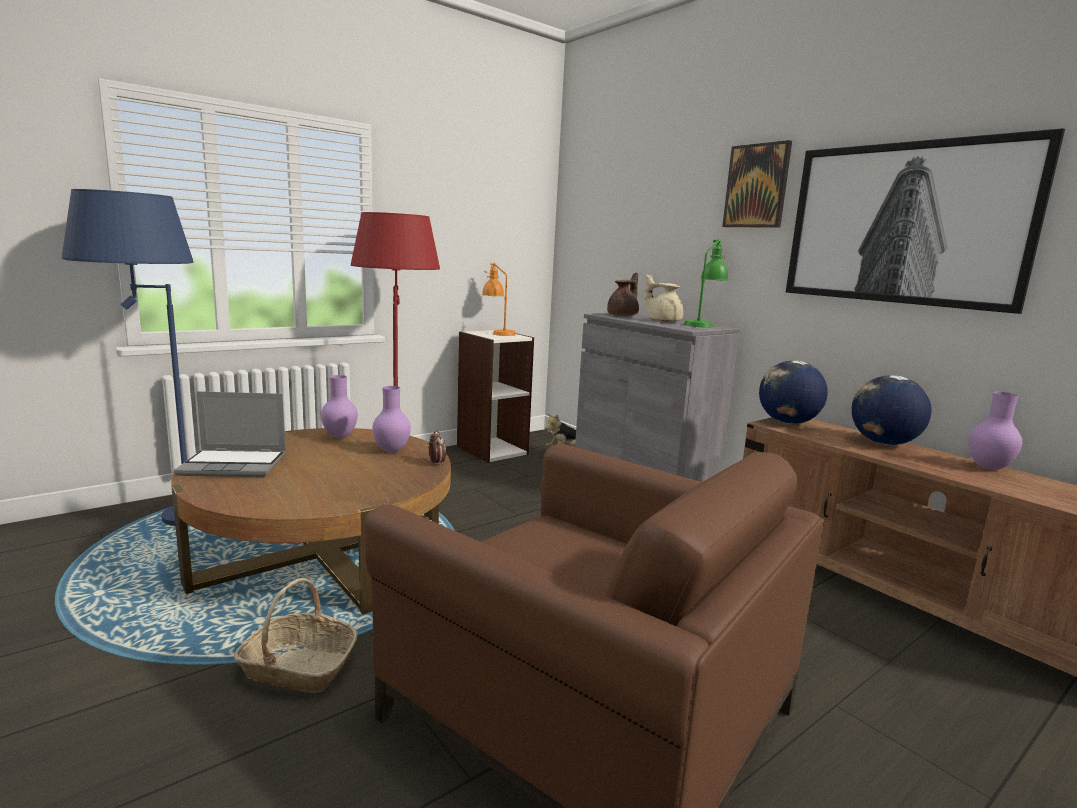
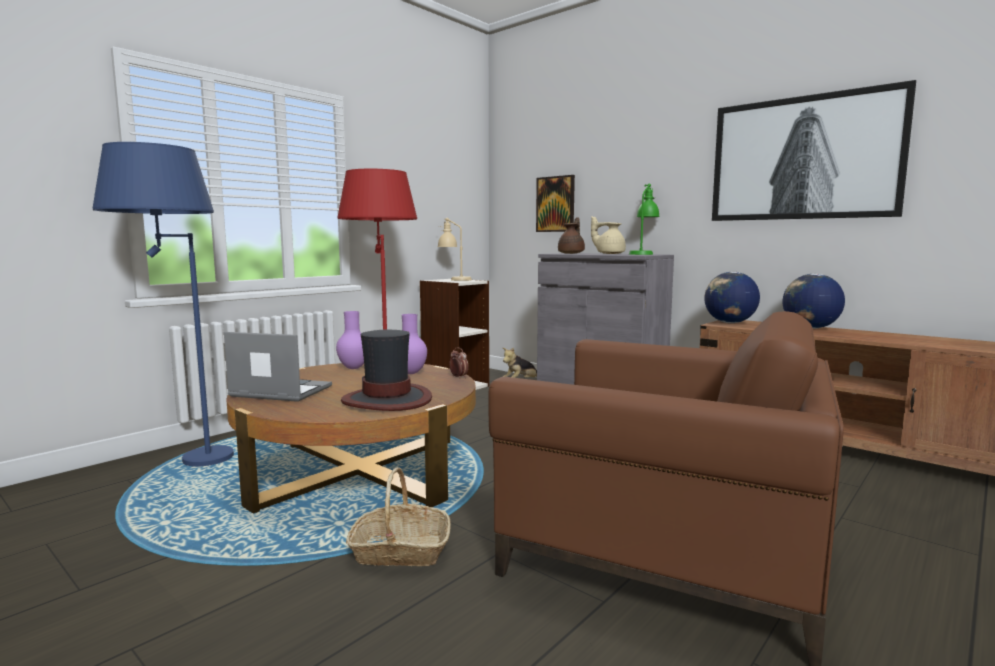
camera: 10 degrees left, 5 degrees down
laptop [174,391,286,477] -> laptop turned 150 degrees counterclockwise [224,332,332,402]
orange table lamp [482,262,516,336] -> beige table lamp [438,218,472,281]
picture [722,140,792,228] -> picture moved to [536,175,575,232]
purple vase [968,392,1022,470] -> none
none -> hat [341,330,432,411]

